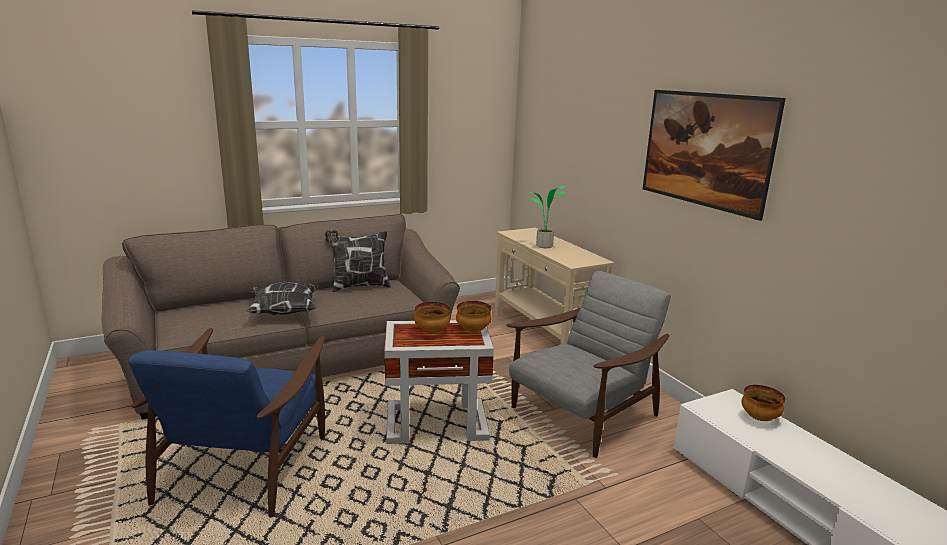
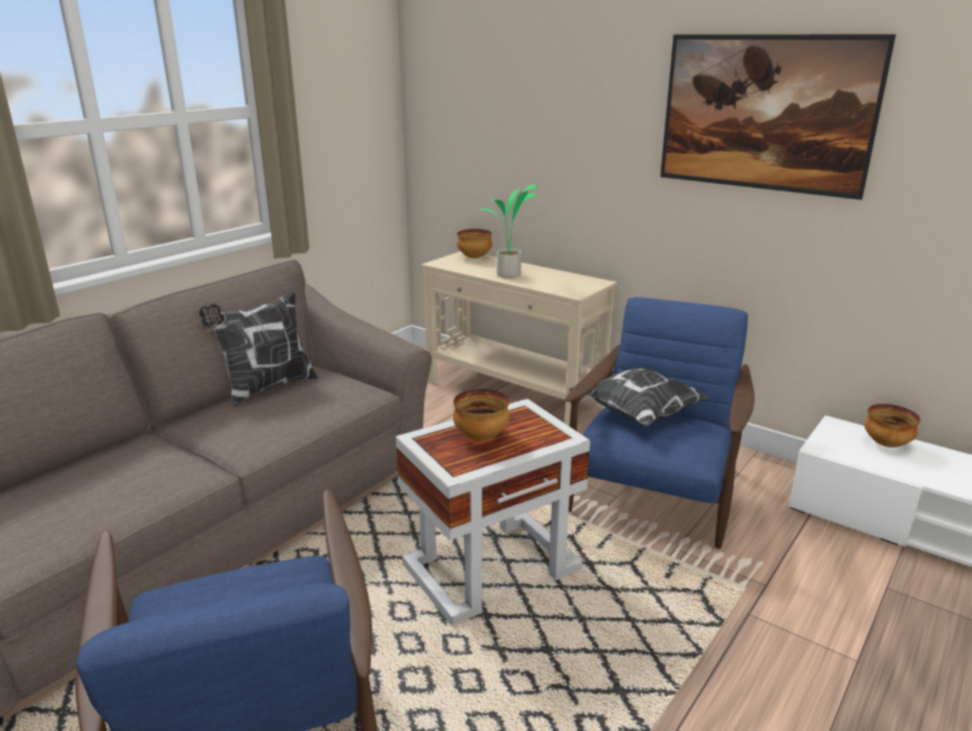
camera: 25 degrees left, 5 degrees up
pillow [246,282,319,315] -> pillow moved to [569,367,710,425]
bowl [456,301,492,332] -> bowl moved to [457,229,492,258]
grey armchair [506,271,671,458] -> blue armchair [565,297,755,549]

